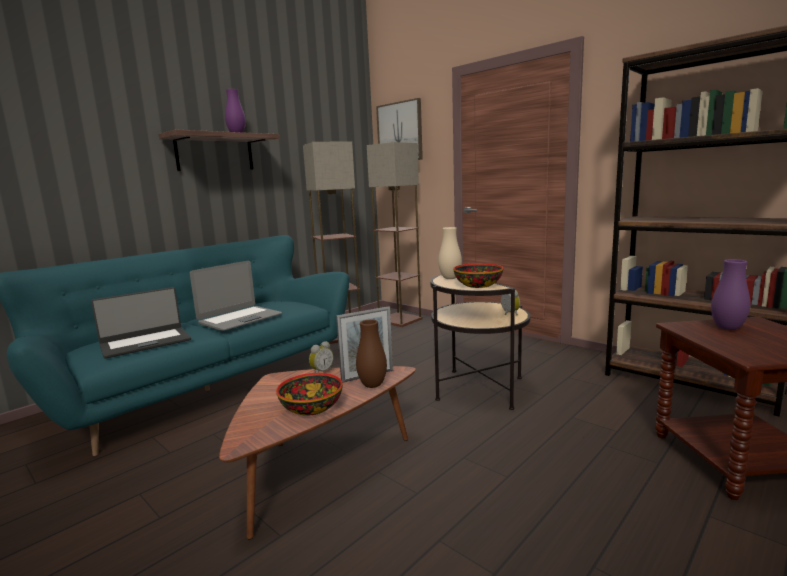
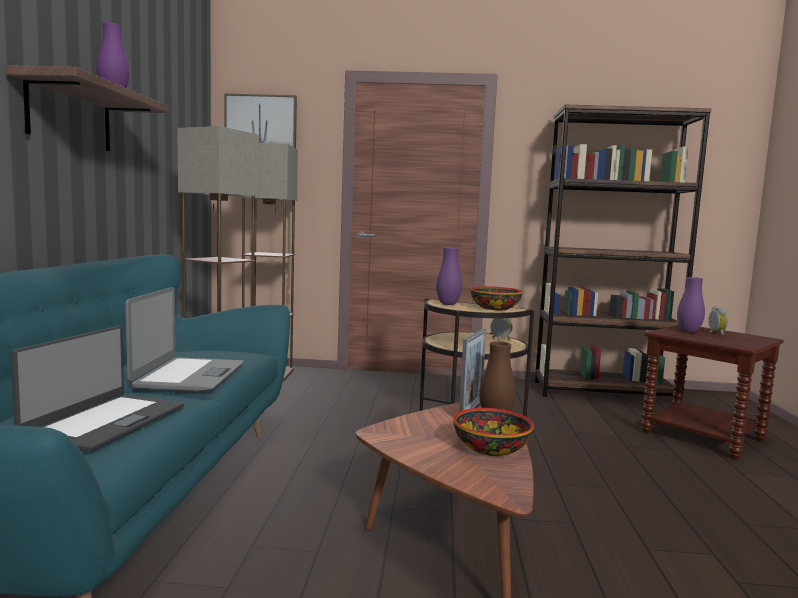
camera: 40 degrees left, 5 degrees down
alarm clock [309,341,333,373] -> alarm clock moved to [708,306,728,335]
beige vase [438,227,462,279] -> purple vase [436,247,462,305]

